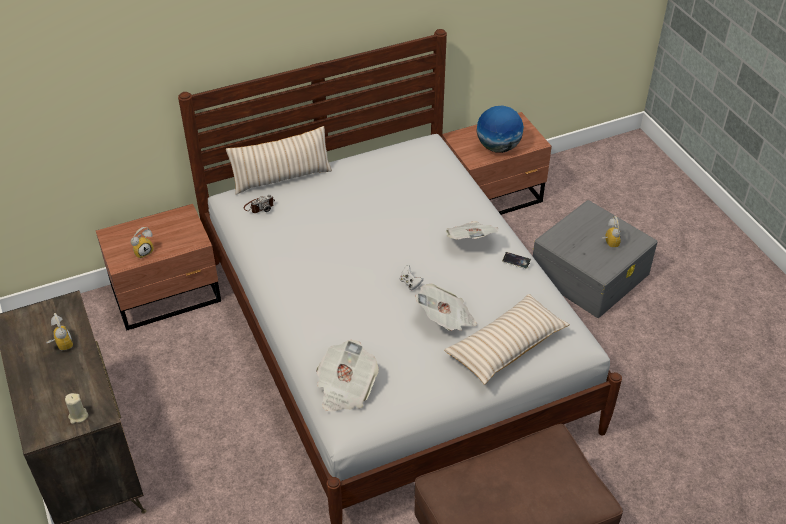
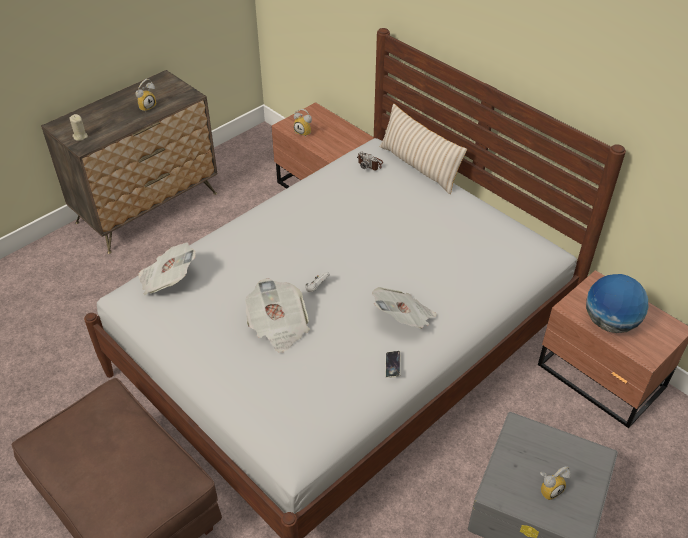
camera: 70 degrees right, 0 degrees up
beige pillow [444,294,570,385] -> none

